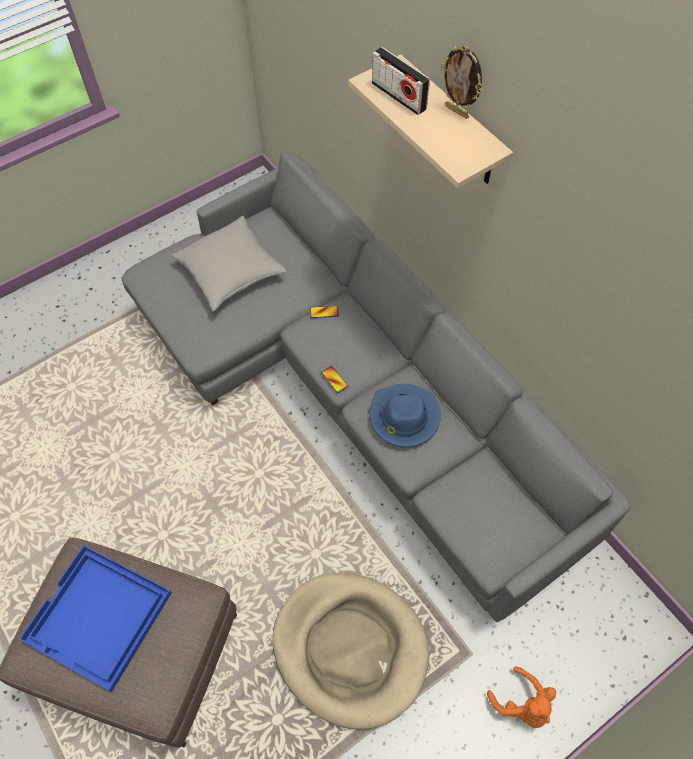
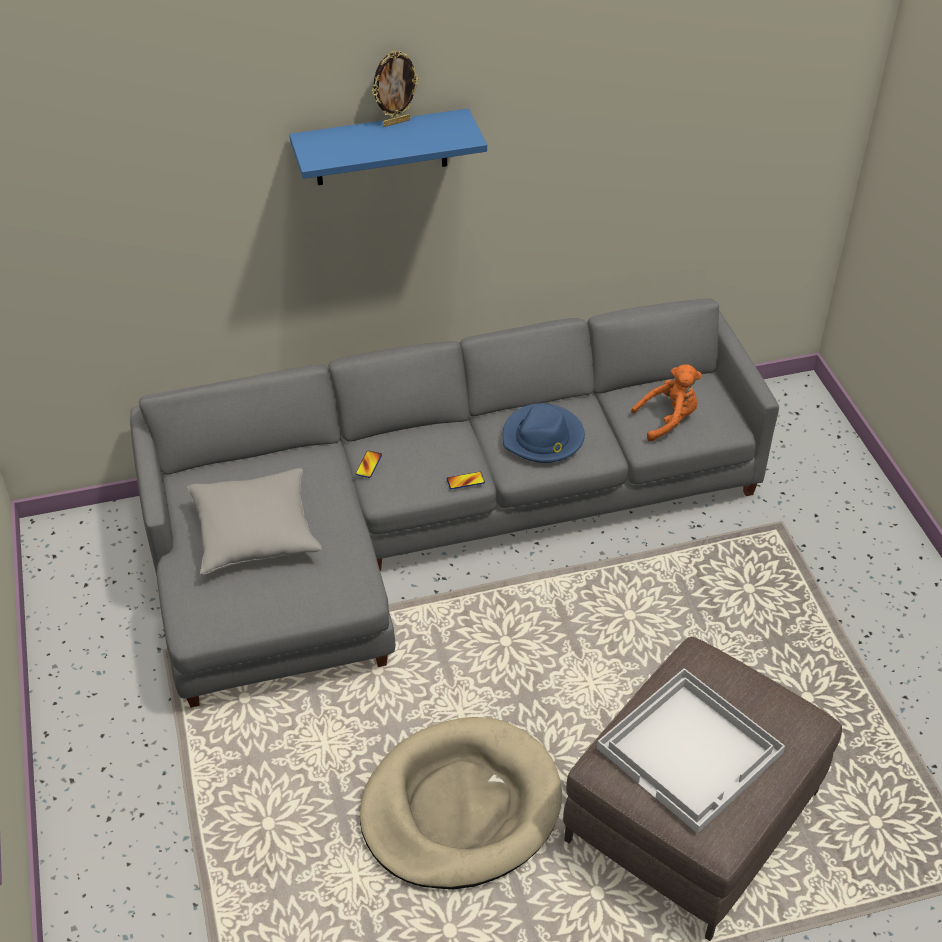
camera: 70 degrees left, 15 degrees down
blue tray [19,545,172,692] -> white tray [597,668,785,834]
beige dog bed [273,573,430,729] -> beige dog bed moved to [360,717,562,890]
beige shelf [348,54,513,188] -> blue shelf [289,109,487,185]
radio [372,47,430,115] -> none
orange plush toy [487,666,556,728] -> orange plush toy moved to [631,364,702,442]

